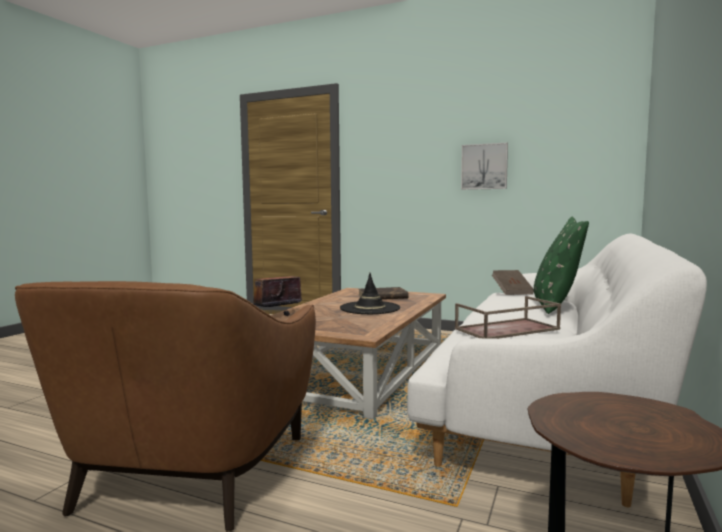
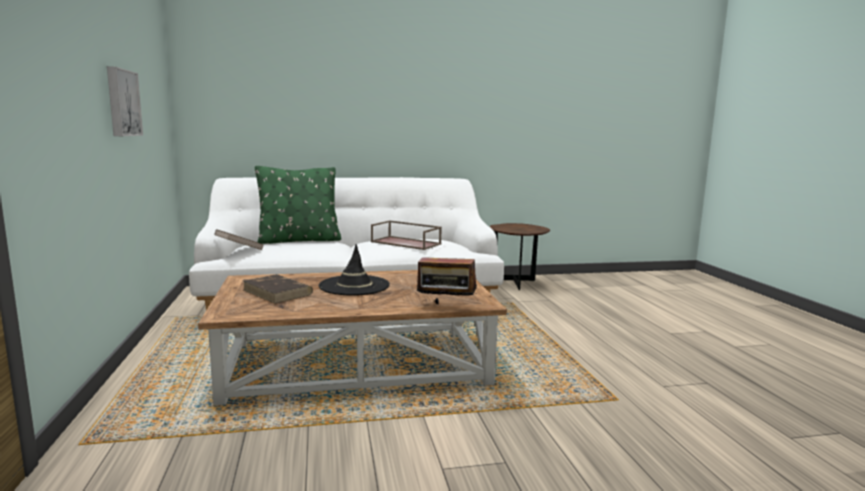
camera: 125 degrees left, 5 degrees up
brown armchair [15,281,316,532] -> none

